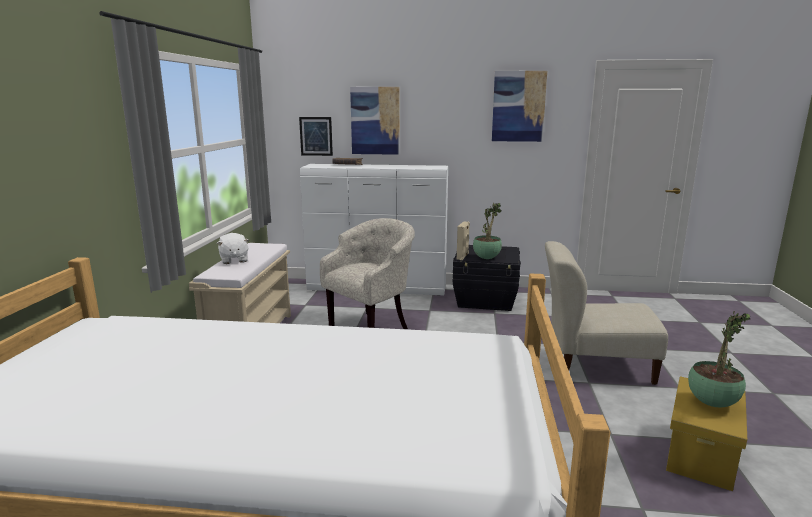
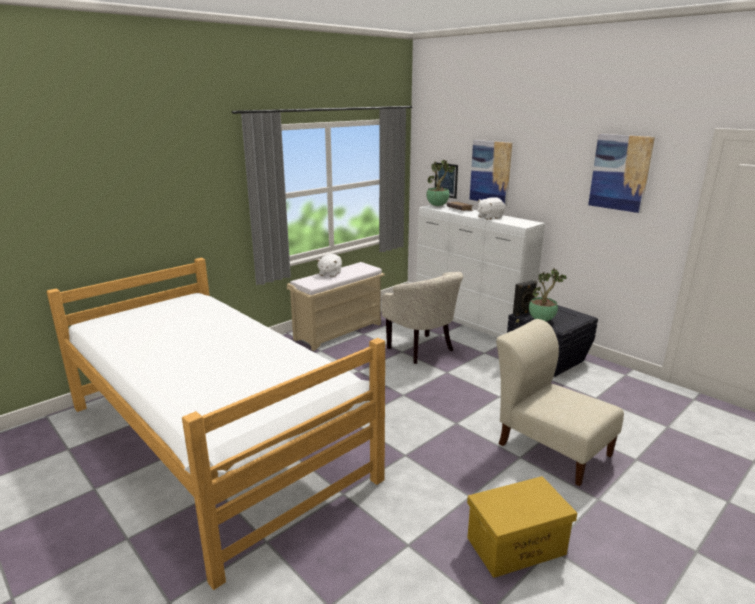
camera: 40 degrees right, 5 degrees up
beige armchair [320,218,415,329] -> beige armchair turned 60 degrees clockwise [381,272,463,364]
beige speaker [457,221,470,260] -> black speaker [513,280,537,316]
potted plant [688,311,750,408] -> potted plant moved to [427,160,455,206]
none -> white plush toy [477,197,505,220]

